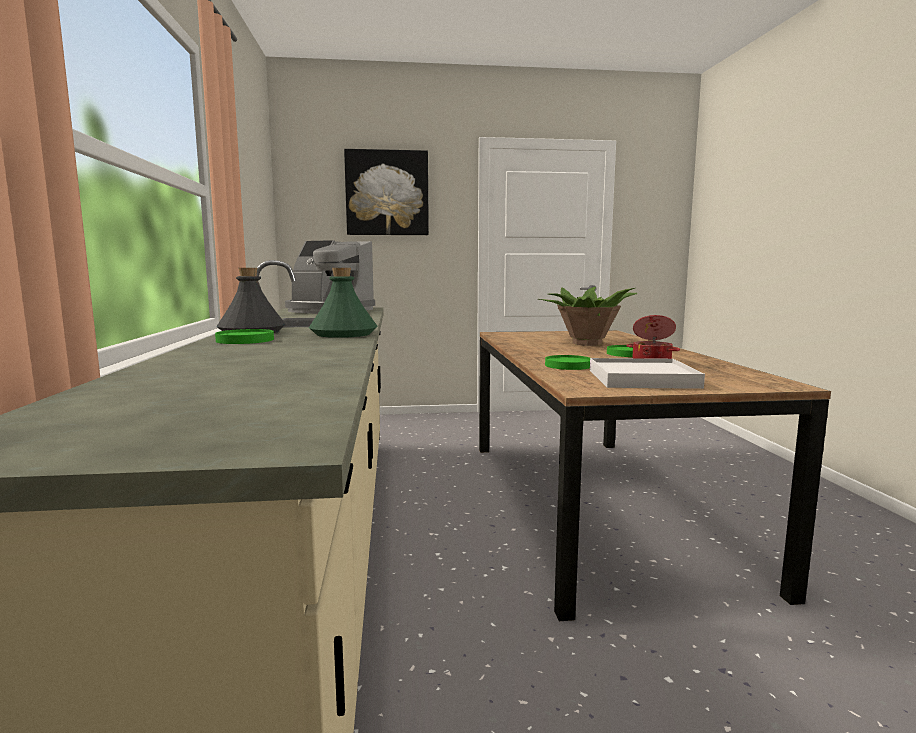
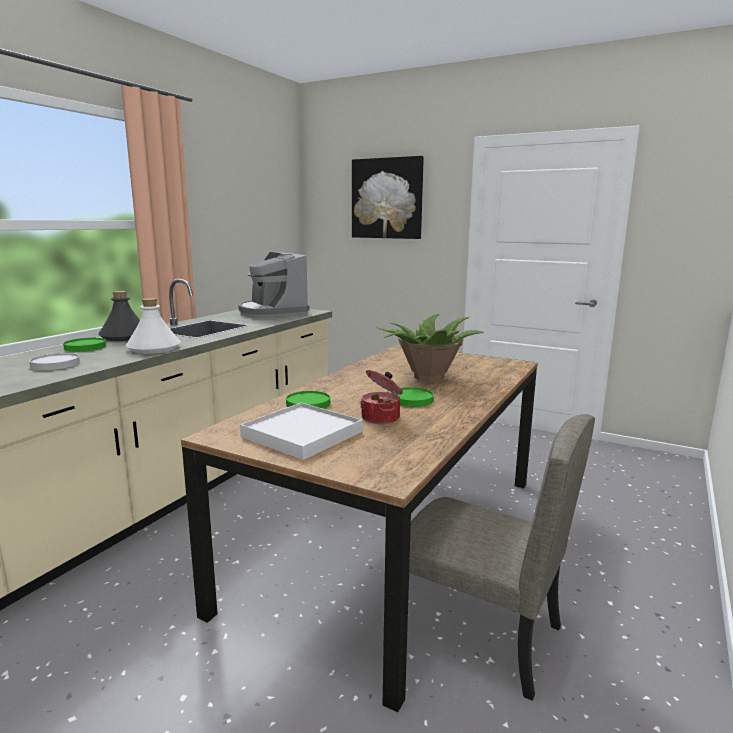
camera: 35 degrees right, 5 degrees up
green bottle [309,268,377,338] -> white bottle [126,298,181,354]
none -> white plate [29,353,80,370]
none -> beige chair [409,414,595,701]

